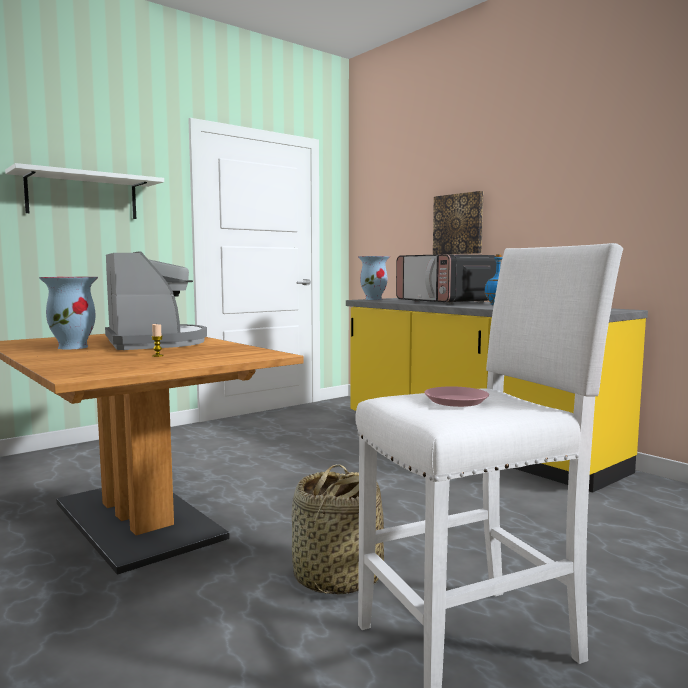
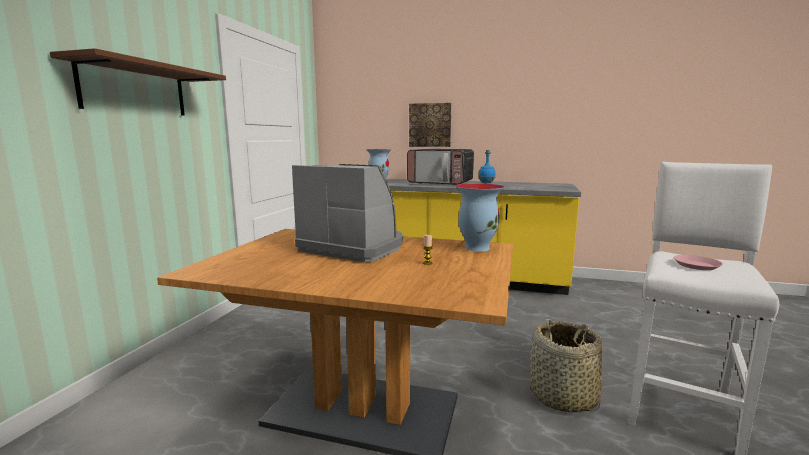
camera: 35 degrees left, 5 degrees up
white shelf [5,163,164,219] -> brown shelf [50,48,226,116]
vase [39,277,98,350] -> vase moved to [456,183,505,252]

